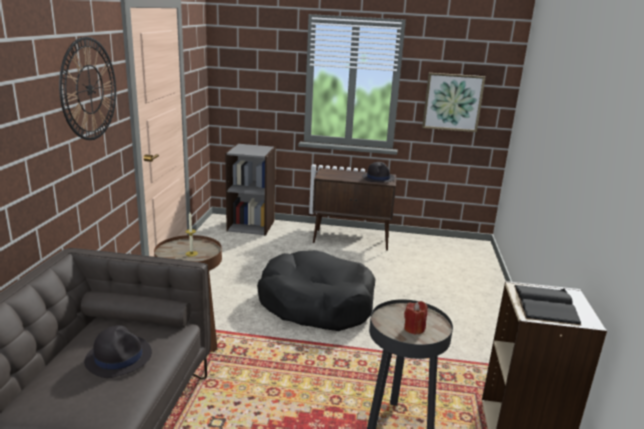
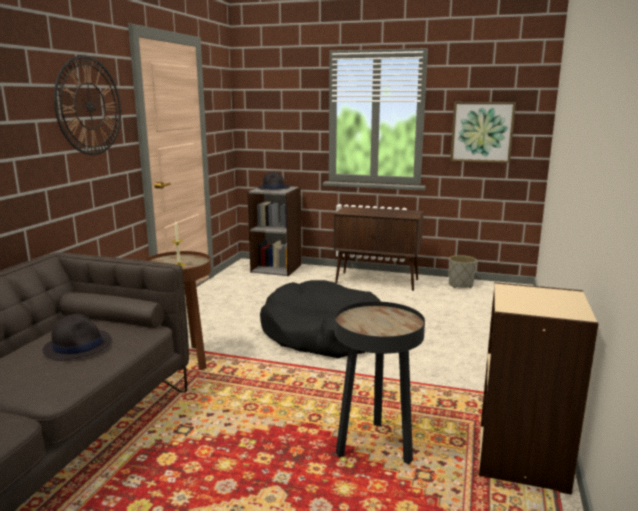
camera: 10 degrees right, 5 degrees down
black hat [362,162,395,182] -> black hat moved to [258,172,290,190]
red candle [404,301,428,335] -> none
black book [514,285,582,326] -> none
none -> grey planter [449,255,477,288]

